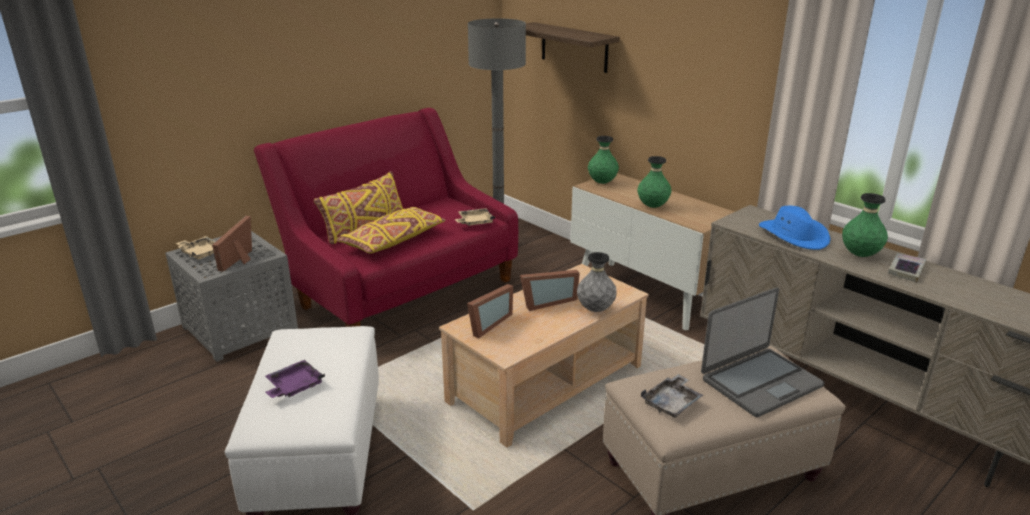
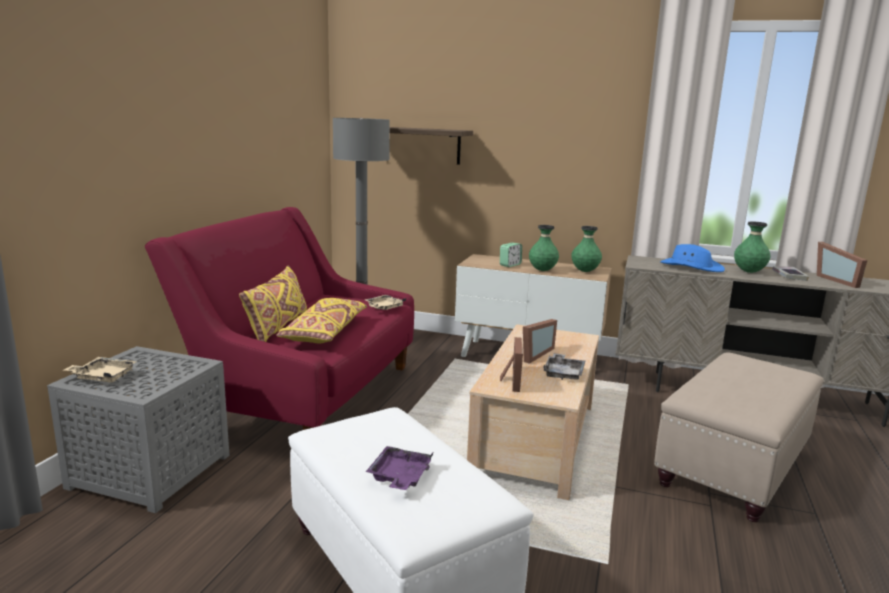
camera: 30 degrees left, 10 degrees down
picture frame [212,216,252,272] -> picture frame moved to [817,242,867,288]
grey vase [577,252,617,312] -> none
green vase [588,136,619,184] -> green vase moved to [571,226,602,272]
grey tray [641,374,703,418] -> grey tray moved to [544,353,585,380]
laptop [701,288,824,417] -> none
none -> alarm clock [500,243,522,267]

